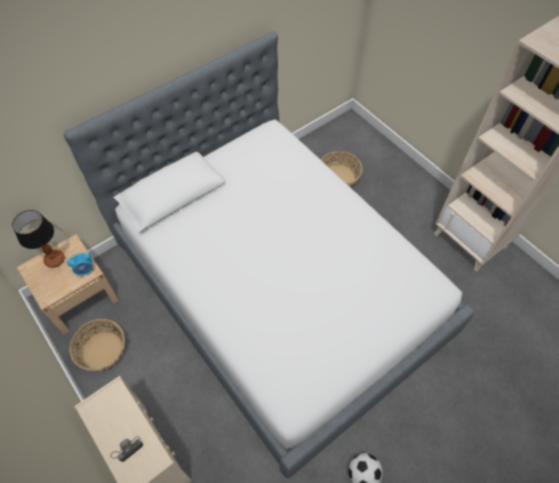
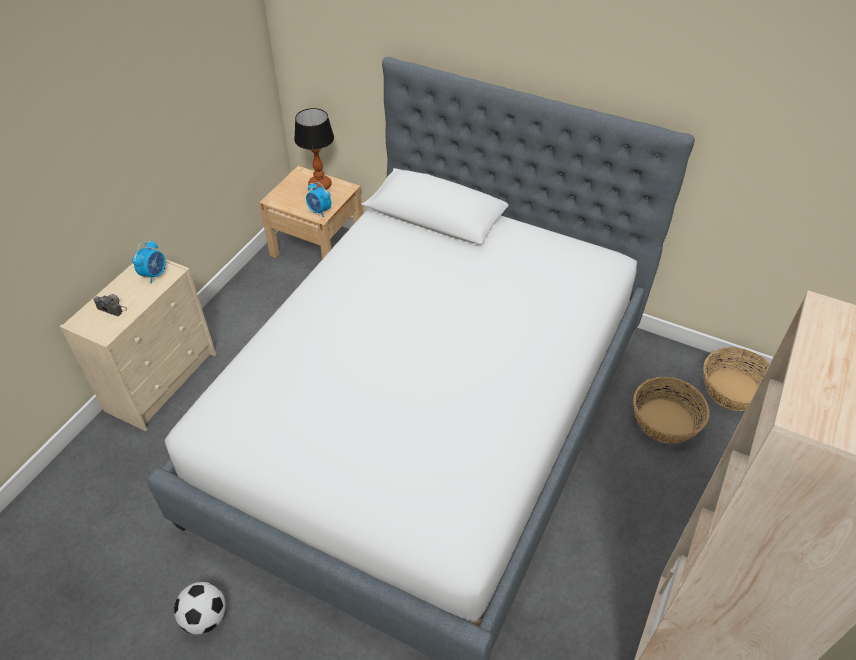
camera: 65 degrees right, 10 degrees down
basket [69,319,125,371] -> basket moved to [703,347,770,411]
none -> alarm clock [132,240,166,284]

